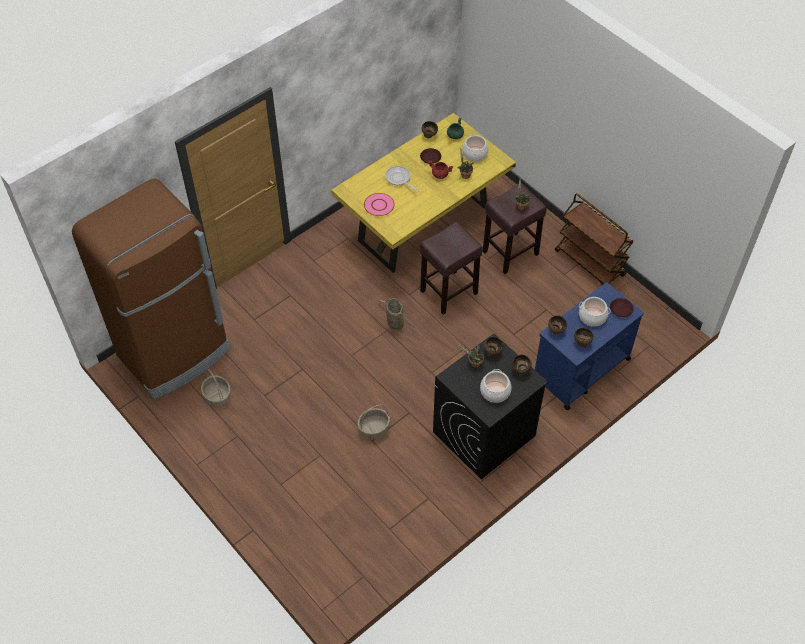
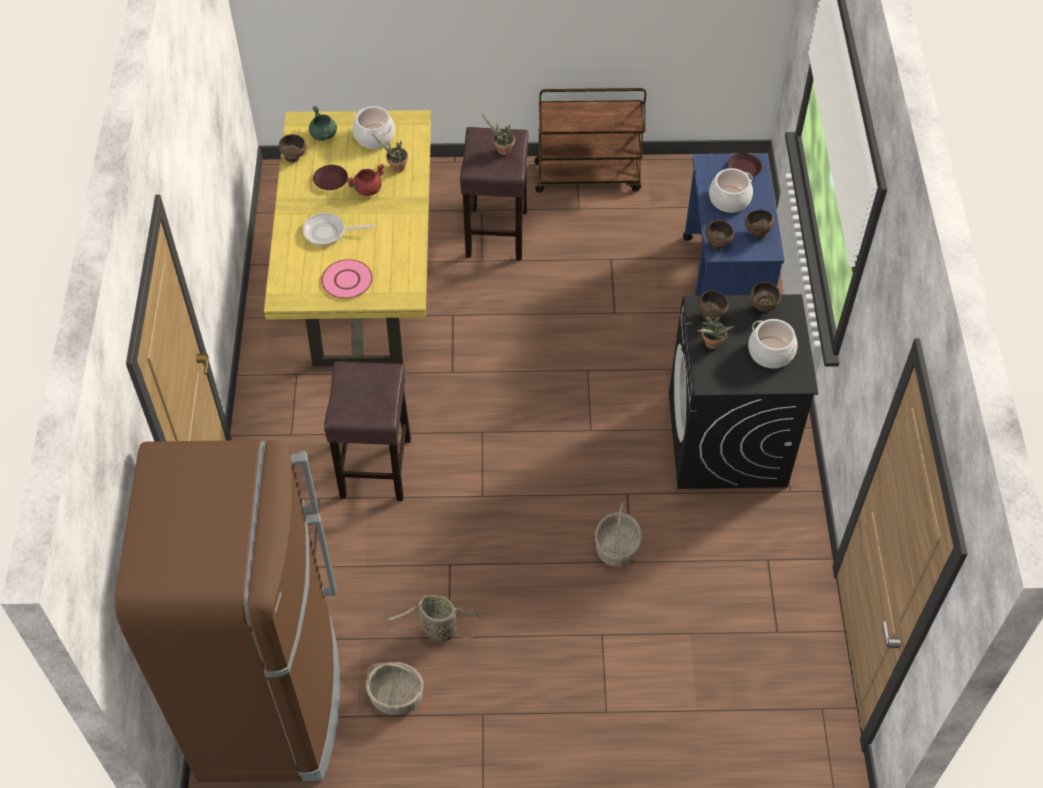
camera: 50 degrees left, 0 degrees up
basket [378,298,415,337] -> basket moved to [386,595,477,642]
brown stool [420,222,483,314] -> brown stool moved to [324,361,411,501]

